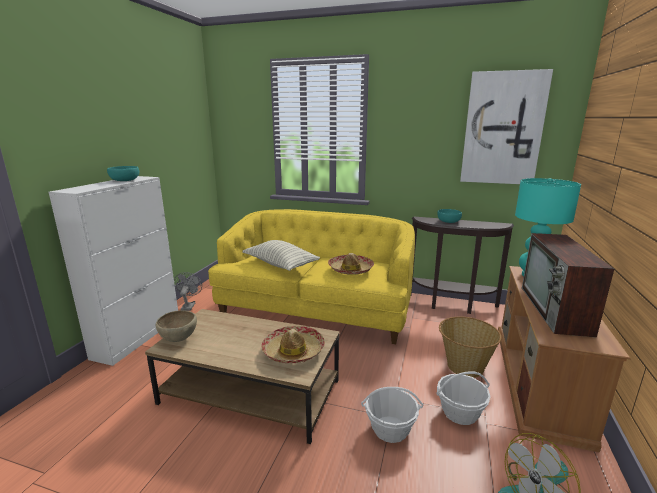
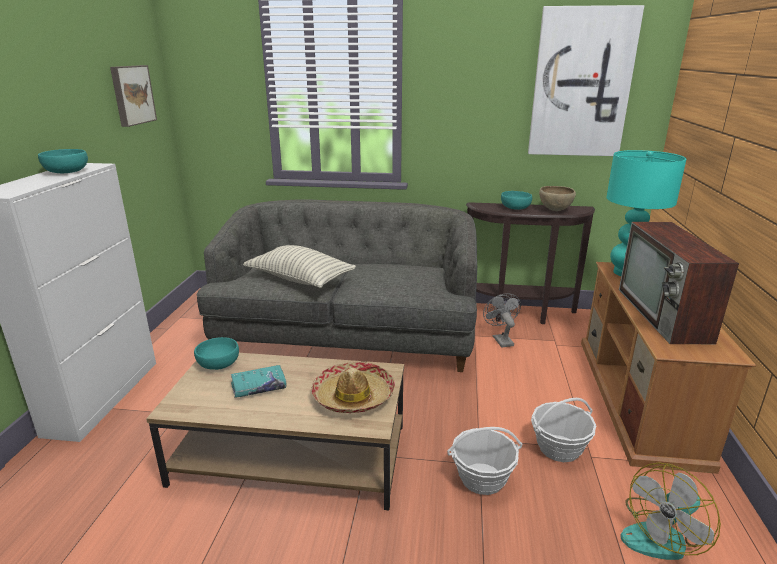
camera: 10 degrees left, 5 degrees up
brown bowl [156,310,197,342] -> brown bowl moved to [539,186,576,211]
grey fan [174,272,202,311] -> grey fan moved to [483,293,521,347]
yellow sofa [208,209,415,344] -> grey sofa [197,199,477,372]
hat [328,253,374,275] -> none
basket [439,316,502,378] -> none
none -> picture [110,65,157,127]
none -> turquoise bowl [194,337,239,370]
none -> turquoise book [231,365,286,398]

